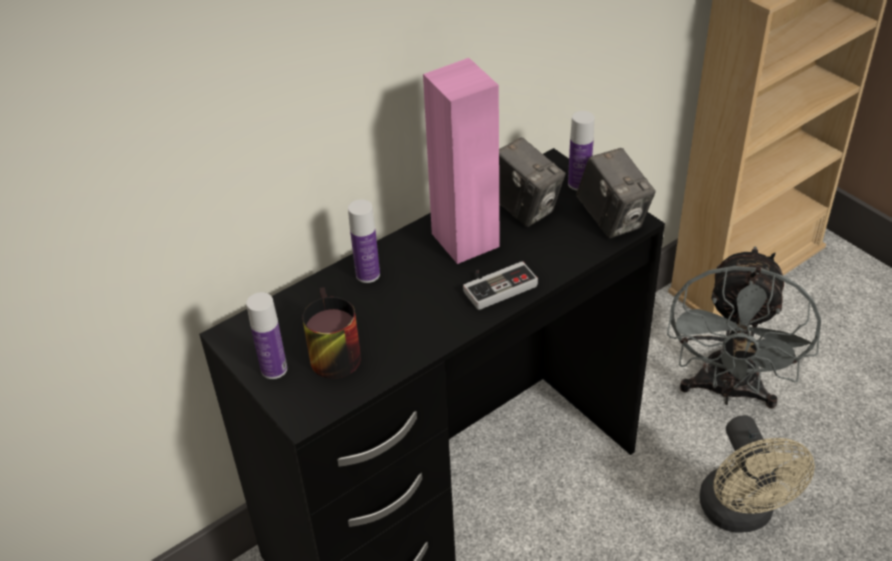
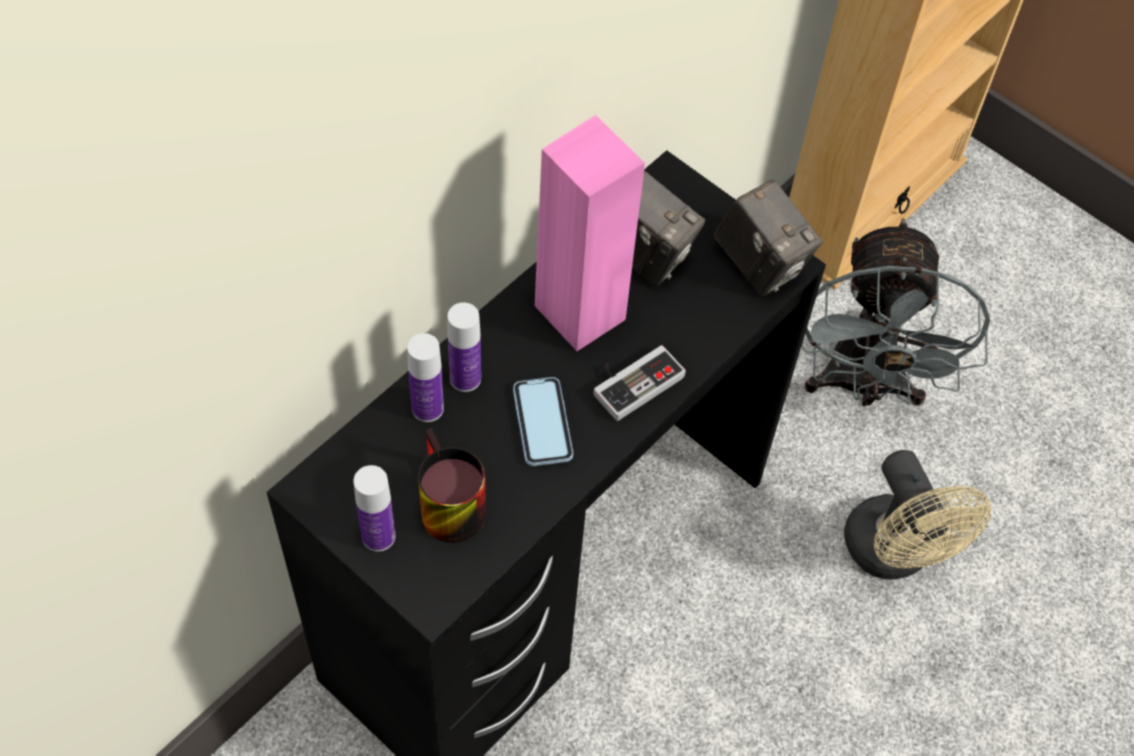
camera: 15 degrees left, 15 degrees up
bottle [568,111,594,191] -> bottle moved to [407,333,444,422]
none -> phone [513,377,573,466]

